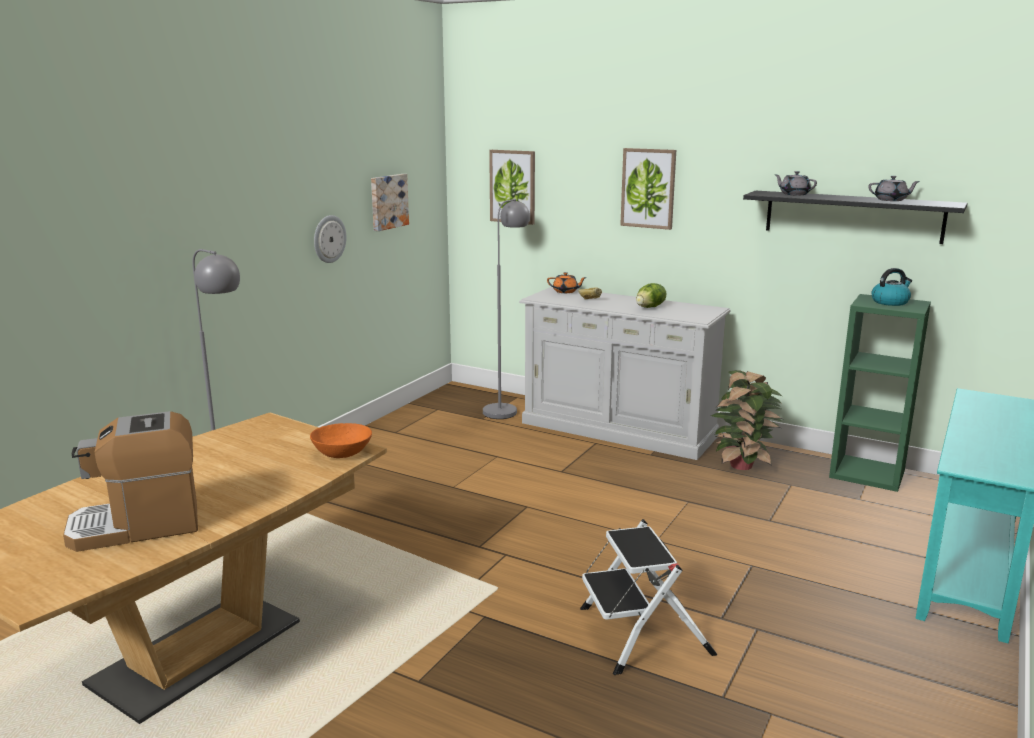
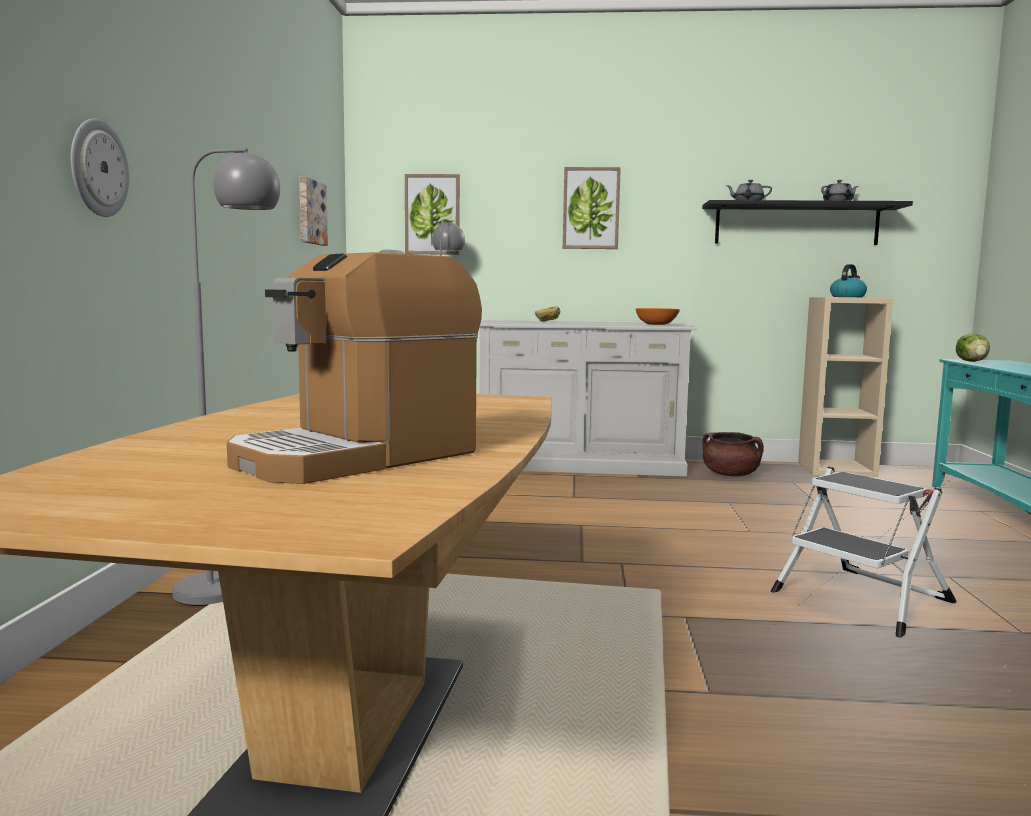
camera: 25 degrees left, 10 degrees down
orange bowl [310,423,372,458] -> orange bowl moved to [636,308,680,325]
wall clock [314,215,347,263] -> wall clock moved to [71,118,129,217]
orange teapot [547,272,587,293] -> none
lettuce [636,283,666,308] -> lettuce moved to [956,333,990,362]
potted plant [711,370,783,470] -> brown cooking pot [703,432,764,476]
green bookcase [829,294,931,492] -> beige bookcase [798,297,893,477]

